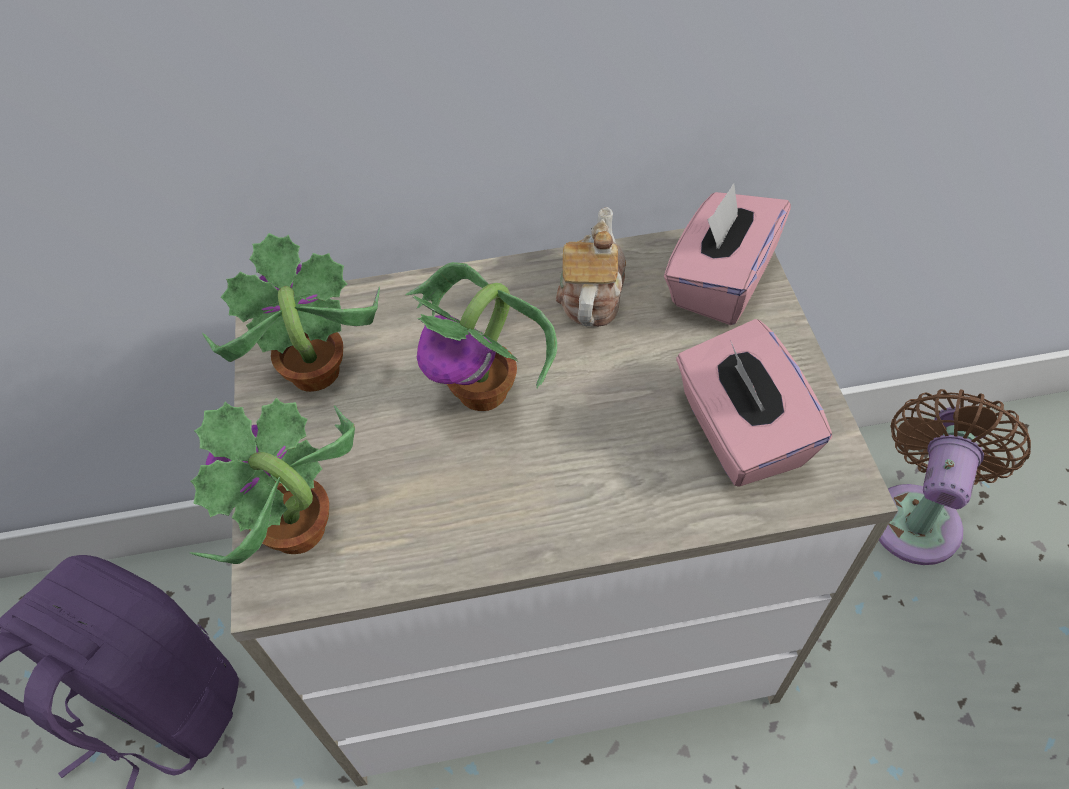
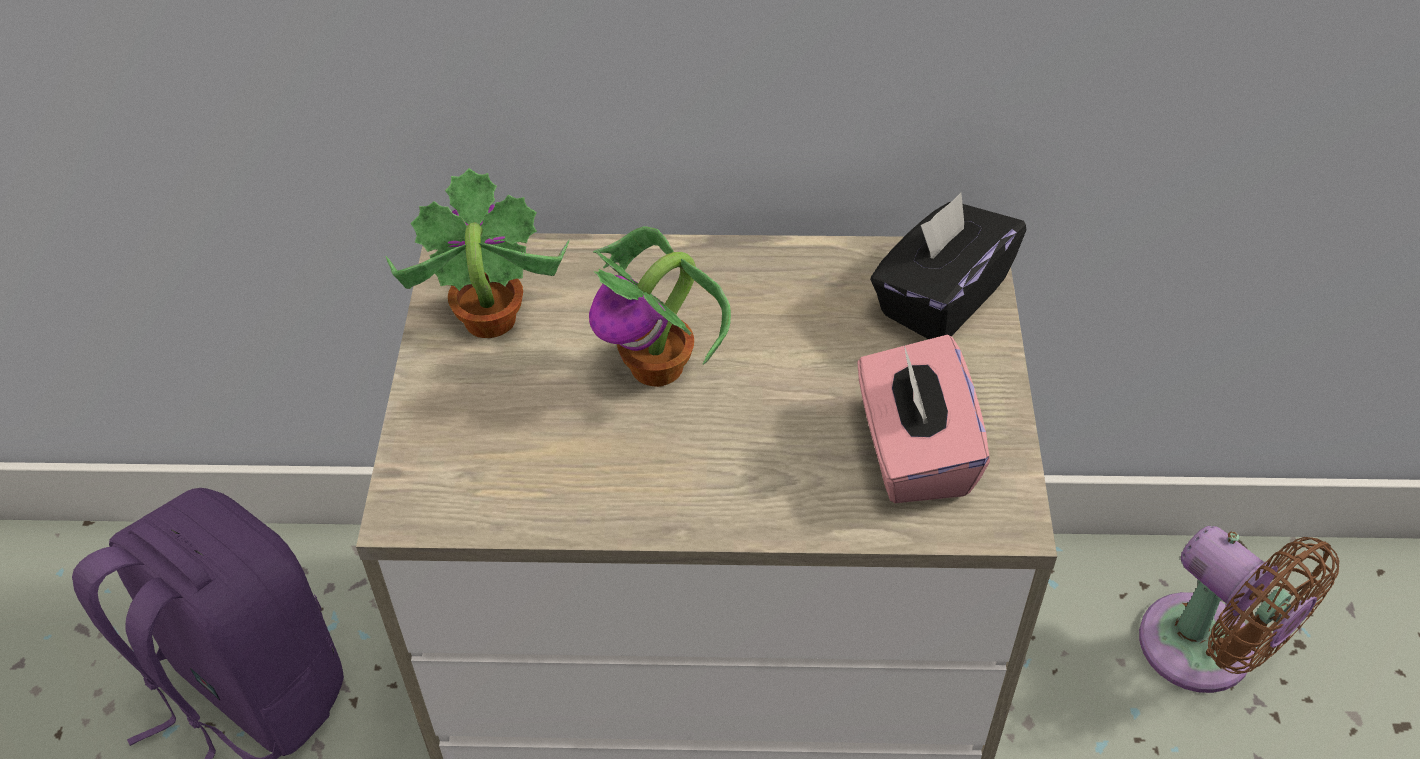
camera: 10 degrees right, 5 degrees down
potted plant [190,397,355,564] -> none
teapot [556,207,626,327] -> none
pink tissue box [664,183,791,325] -> black tissue box [870,193,1027,339]
brown fan [879,389,1031,565] -> brown fan turned 105 degrees clockwise [1139,526,1339,693]

